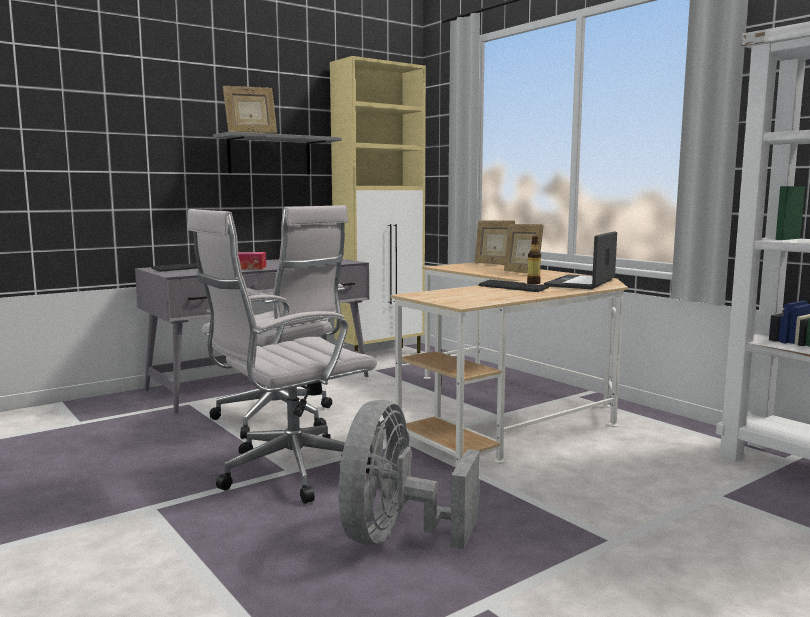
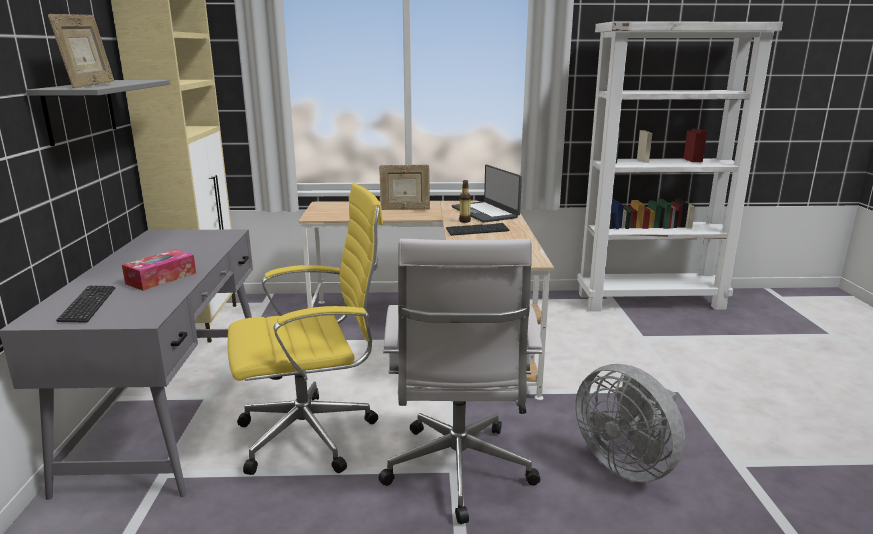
camera: 55 degrees left, 10 degrees up
white office chair [202,205,348,439] -> yellow office chair [228,183,383,475]
picture frame [475,220,515,265] -> none

